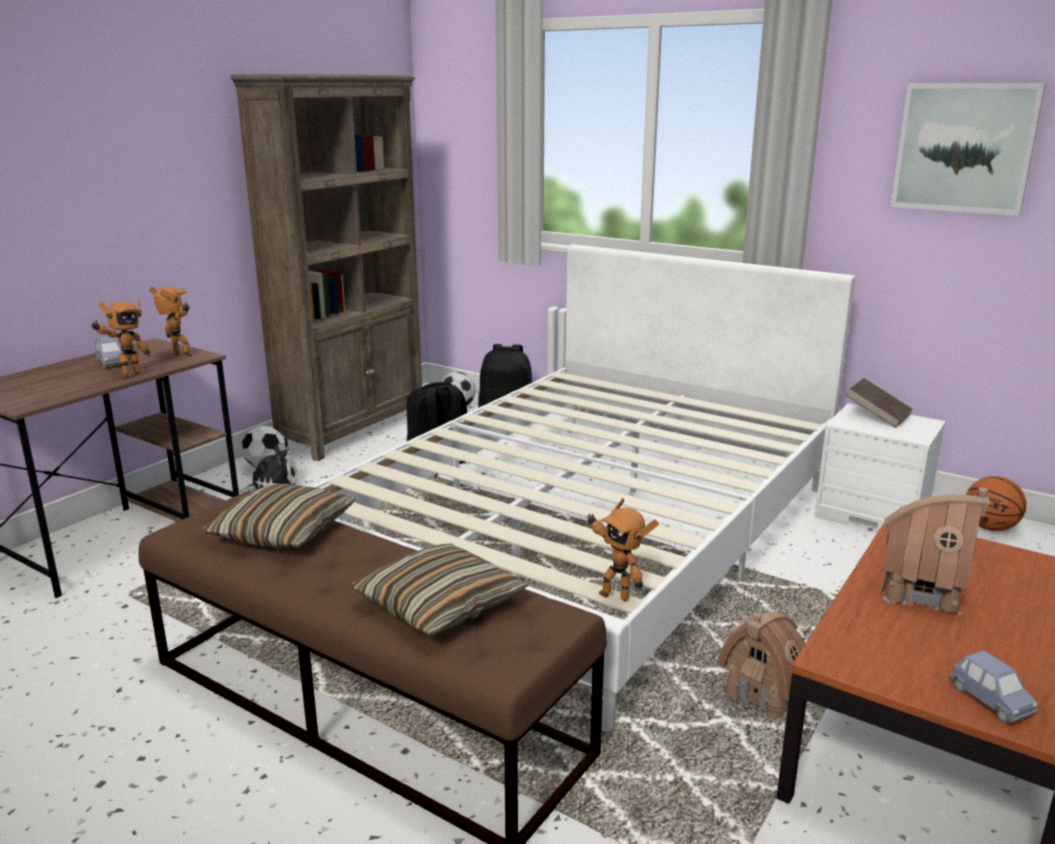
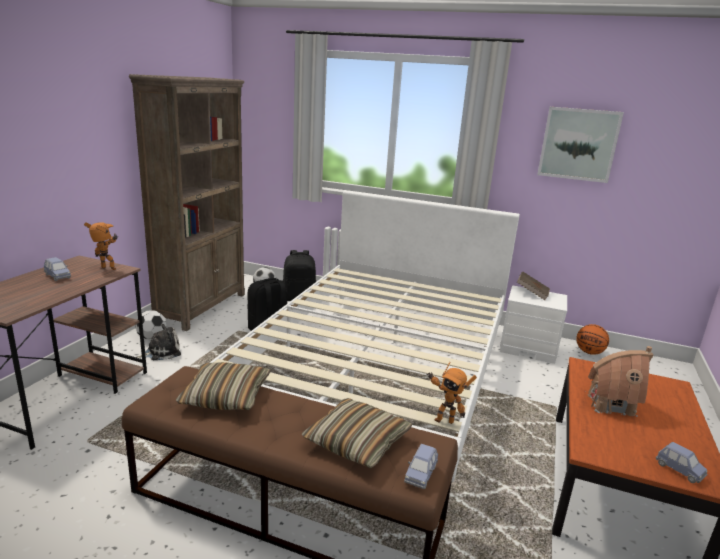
camera: 15 degrees left, 0 degrees up
toy robot [91,299,150,379] -> none
toy house [716,611,805,721] -> none
none -> blue toy car [404,444,438,489]

